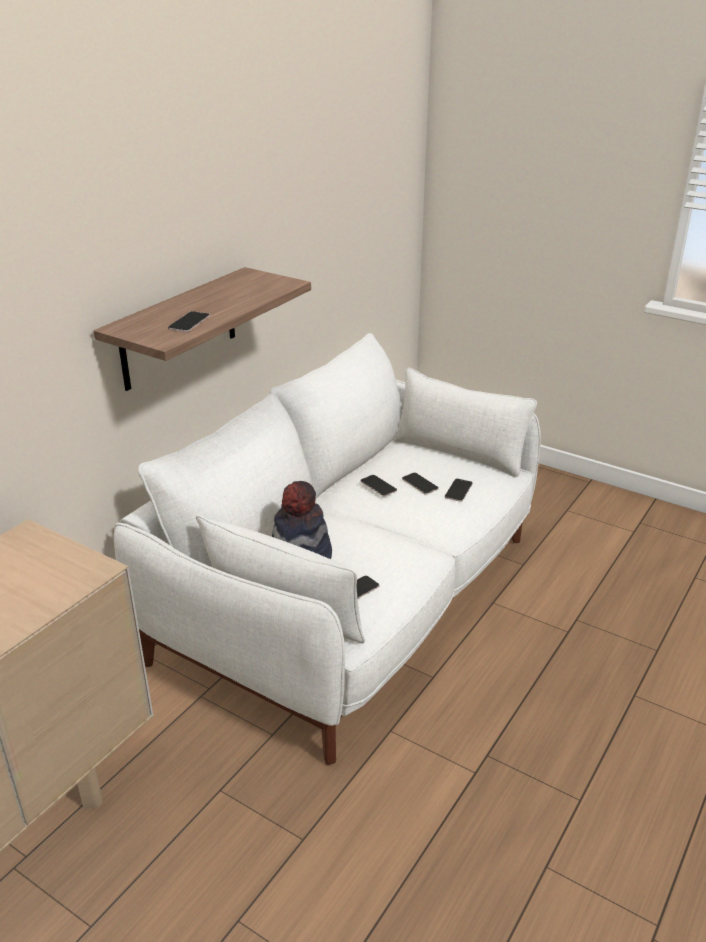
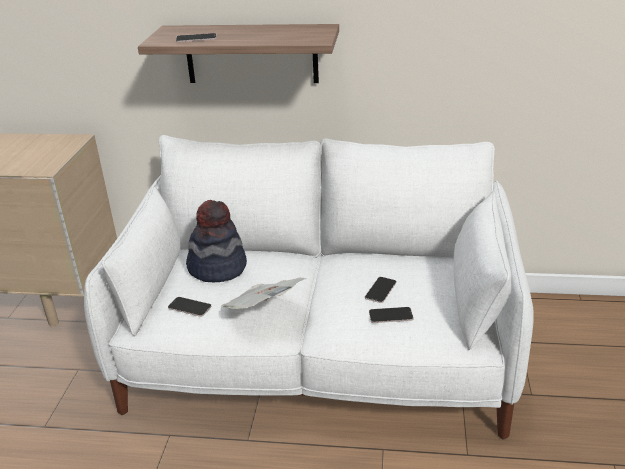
camera: 65 degrees right, 0 degrees up
phone [360,475,397,497] -> none
none -> newspaper [221,277,306,309]

